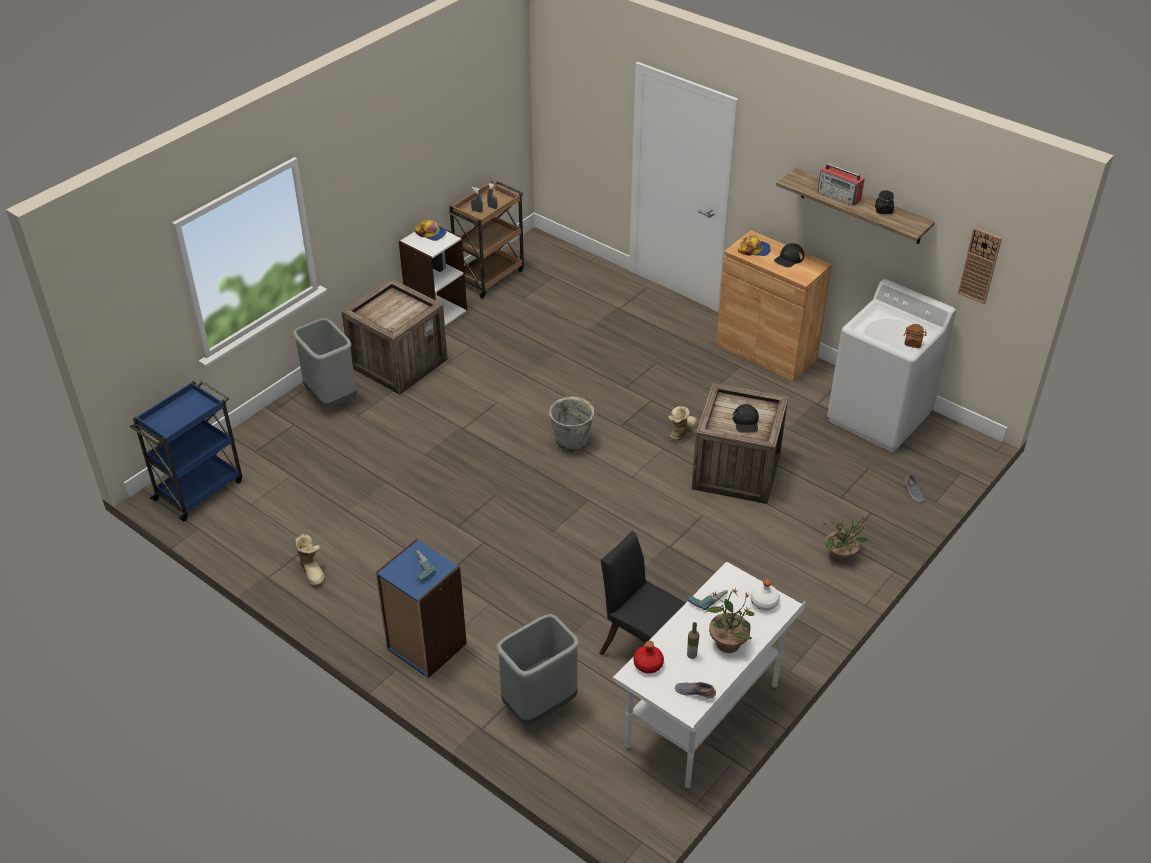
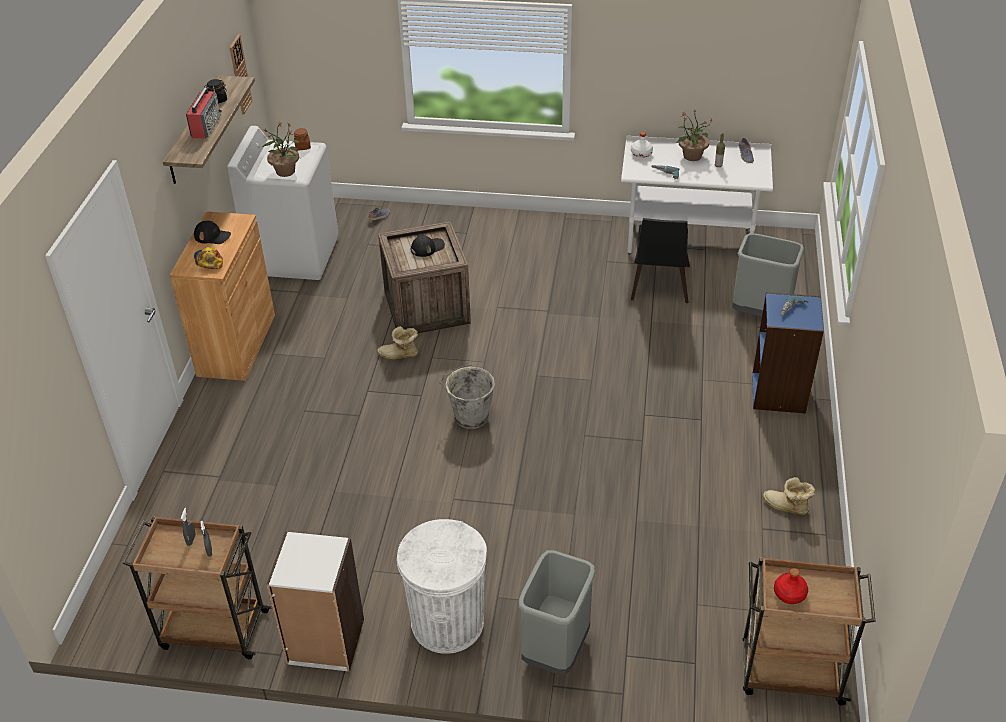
camera: 120 degrees left, 0 degrees up
blue cart [130,381,242,521] -> brown cart [743,557,875,705]
boot [295,534,325,586] -> boot turned 90 degrees counterclockwise [763,477,815,515]
crate [342,279,448,395] -> white trash can [397,519,487,654]
cap [415,219,446,241] -> none
red bottle [634,641,664,674] -> red bottle moved to [774,568,808,604]
potted plant [823,512,870,563] -> potted plant moved to [262,122,300,177]

